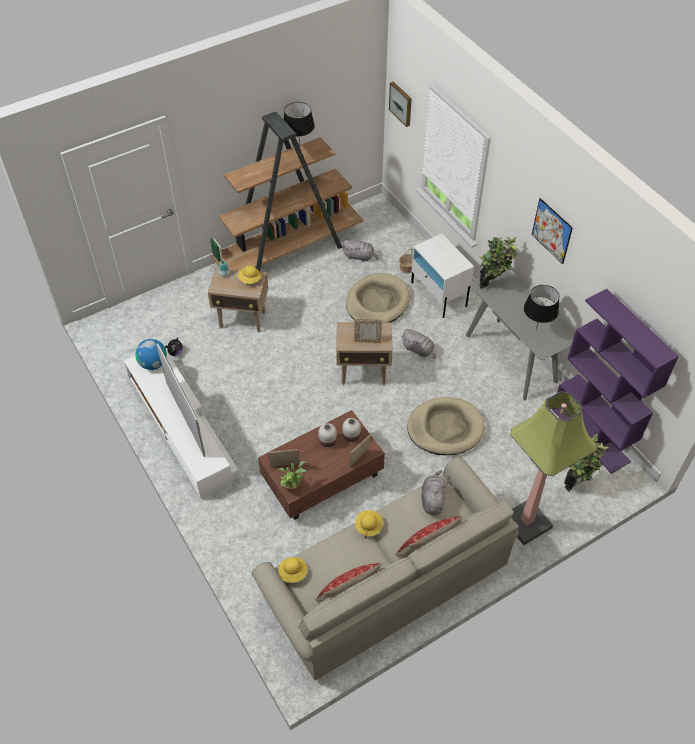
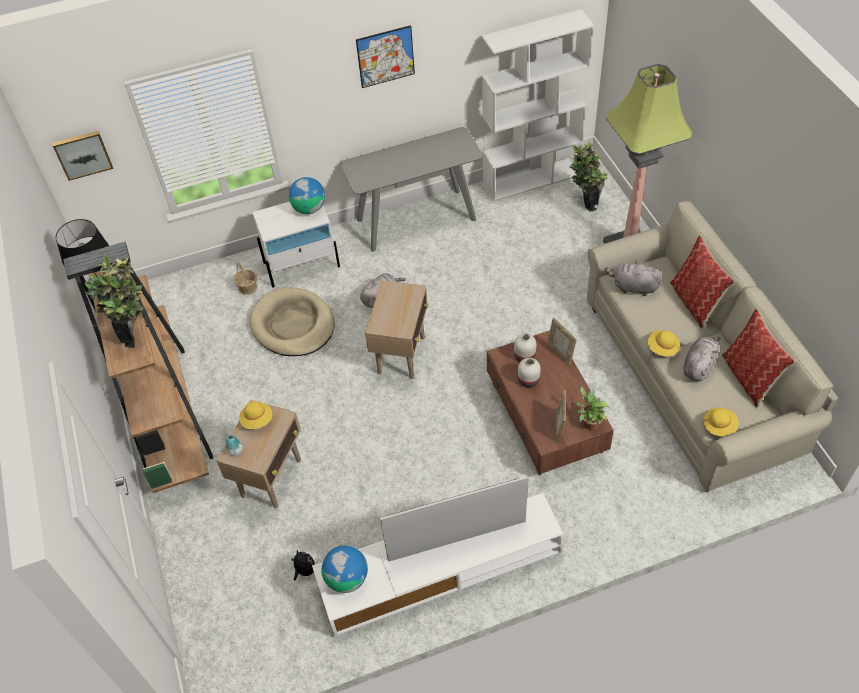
camera: 75 degrees left, 0 degrees up
grey plush toy [342,239,379,262] -> grey plush toy moved to [683,337,721,381]
picture frame [354,319,382,343] -> none
beige dog bed [407,397,484,455] -> none
potted plant [479,237,519,289] -> potted plant moved to [85,255,143,347]
black table lamp [524,285,559,330] -> none
purple bookcase [552,289,679,474] -> white bookcase [482,9,594,202]
none -> globe [289,177,325,214]

